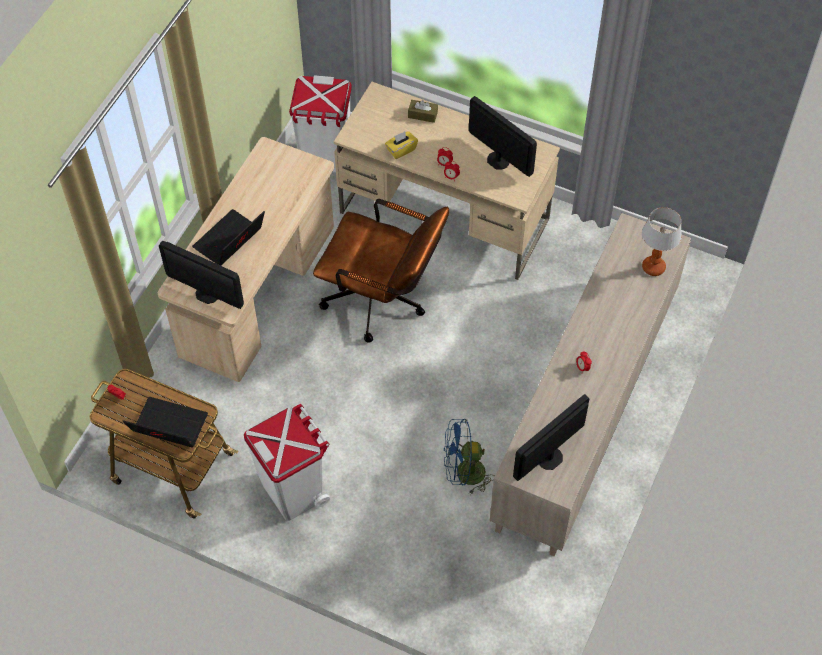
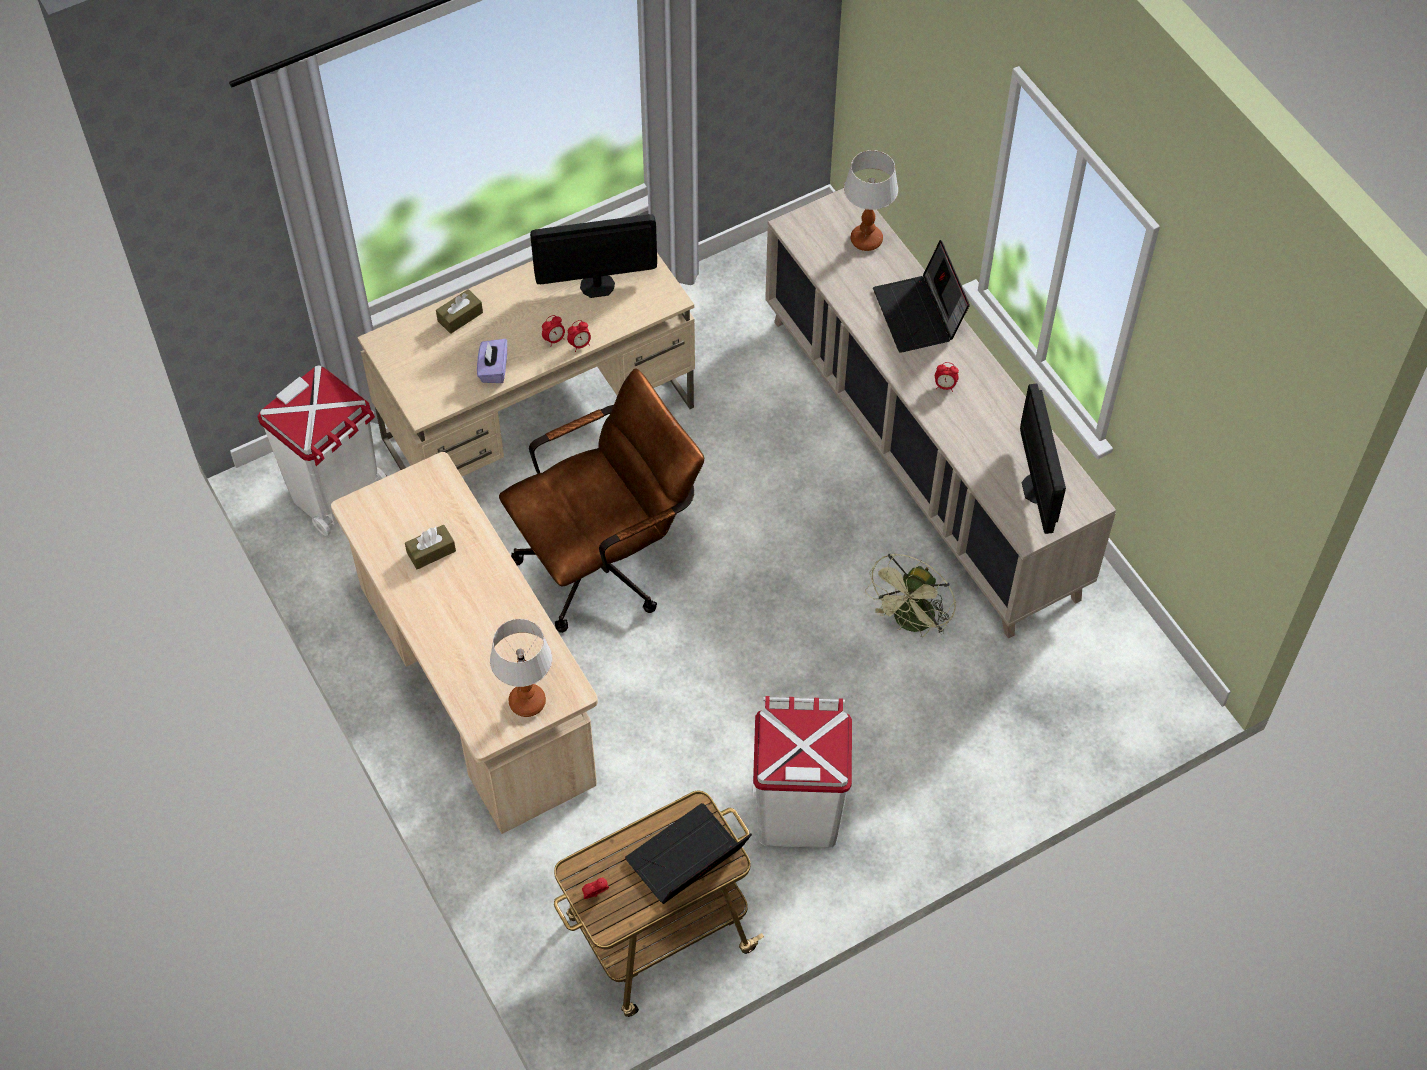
camera: 55 degrees left, 0 degrees up
monitor [159,241,244,309] -> table lamp [490,619,552,717]
laptop [192,209,265,266] -> laptop moved to [873,240,970,353]
yellow tissue box [385,131,418,159] -> purple tissue box [477,339,507,383]
blue fan [444,419,495,495] -> green fan [865,554,956,637]
none -> brown tissue box [405,525,456,570]

